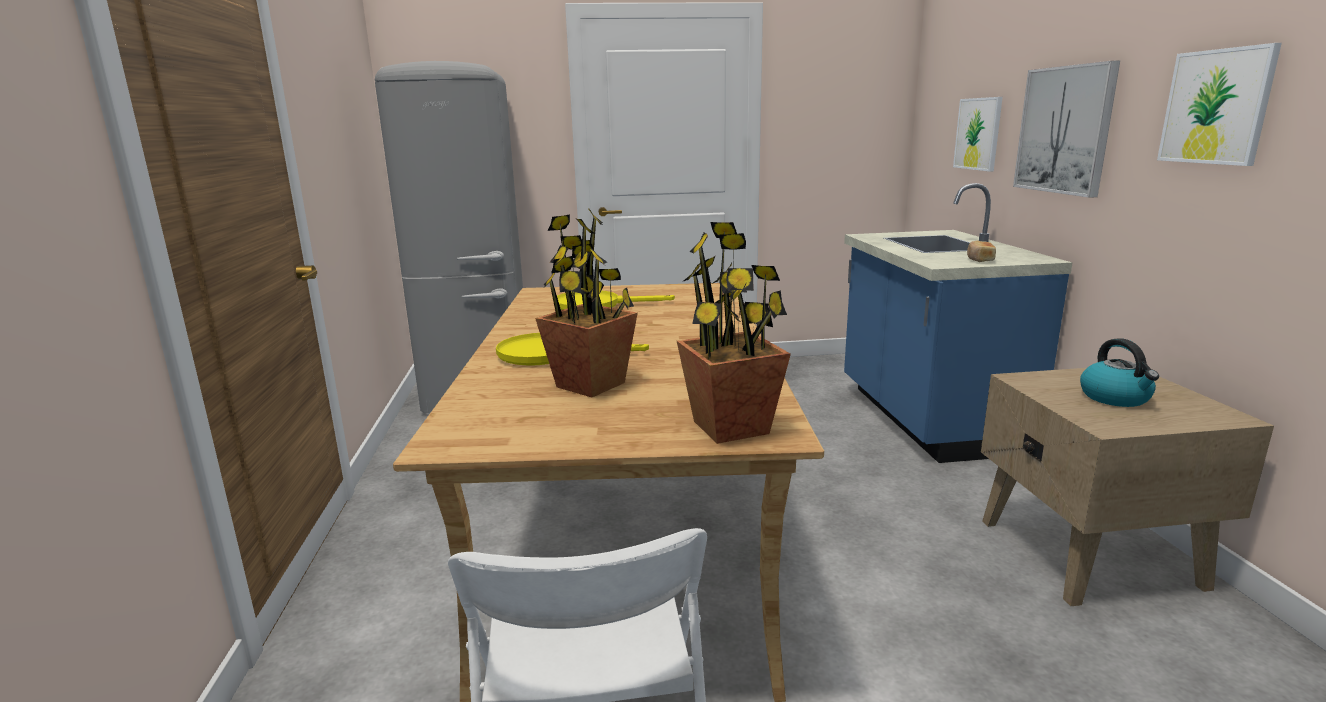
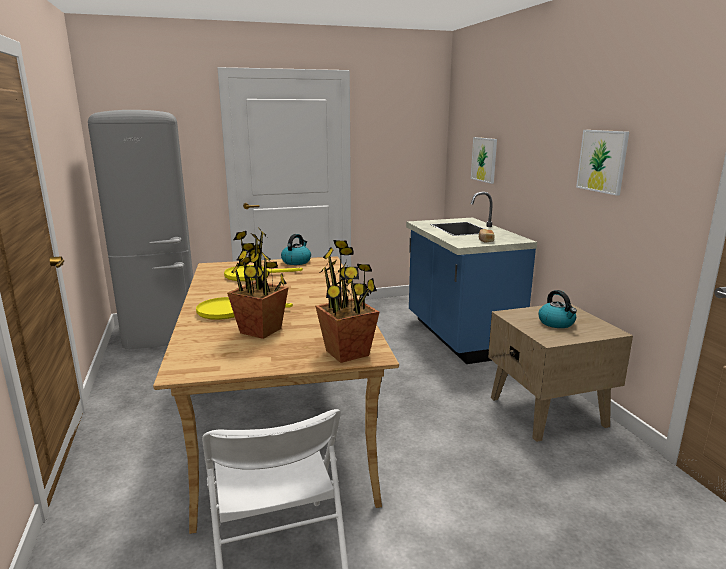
camera: 10 degrees left, 0 degrees up
picture [1013,61,1120,198] -> none
none -> kettle [281,234,311,265]

